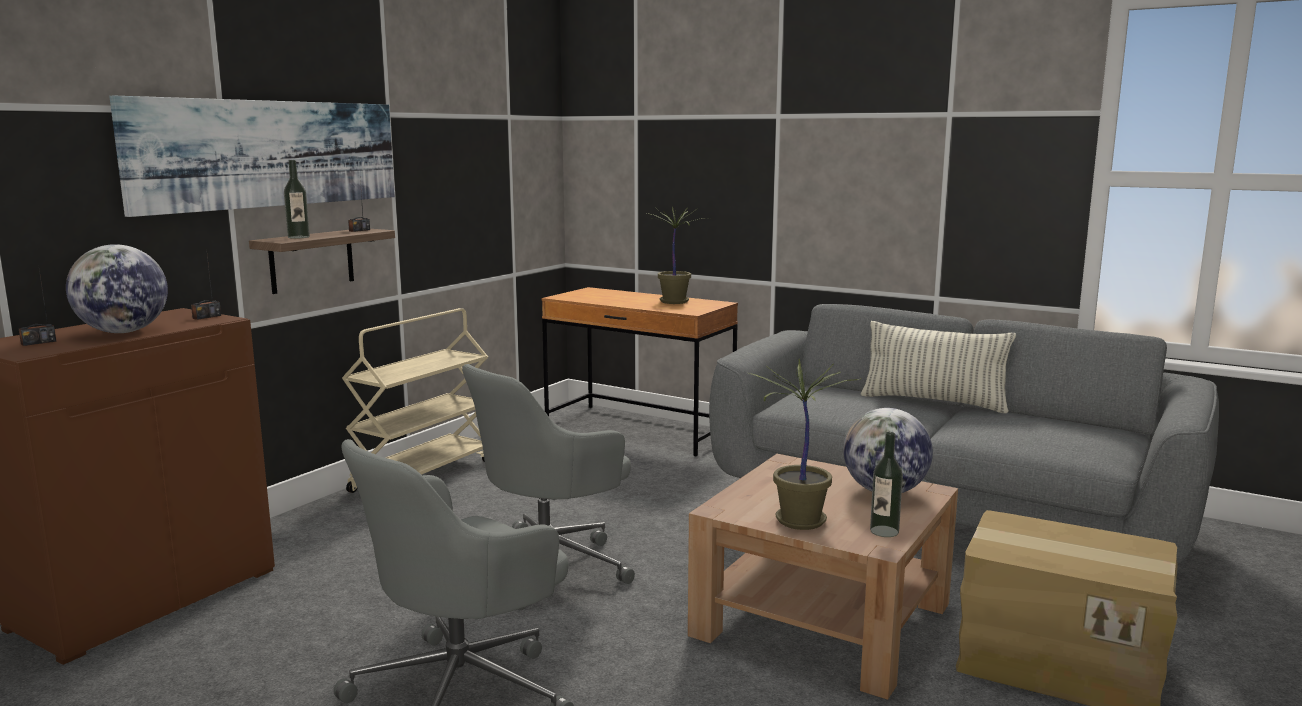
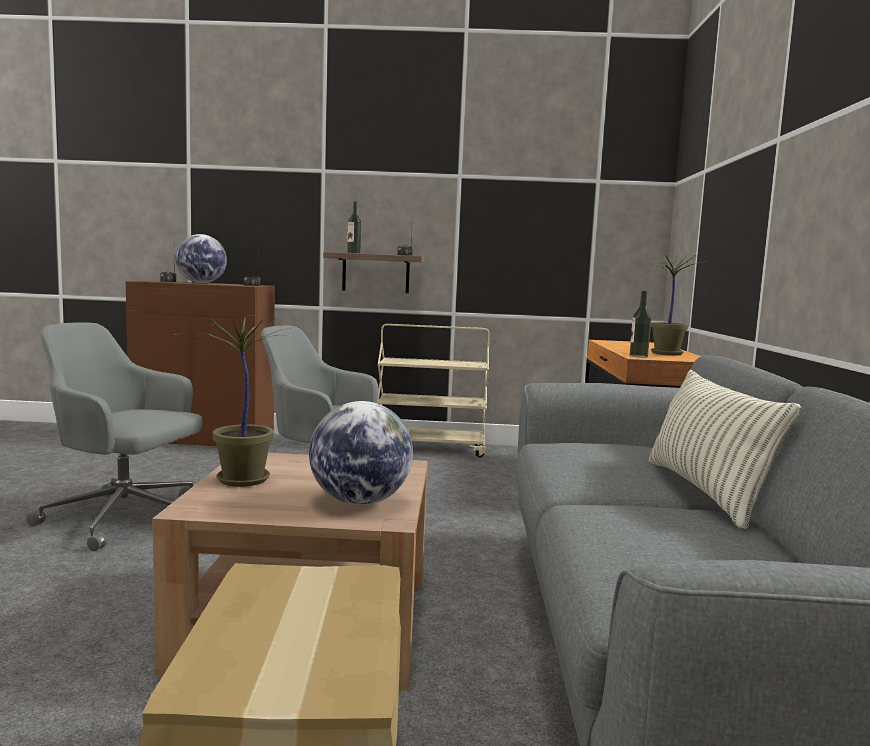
camera: 60 degrees right, 5 degrees down
picture [109,96,395,217] -> none
bottle [870,432,903,537] -> bottle moved to [630,291,651,358]

